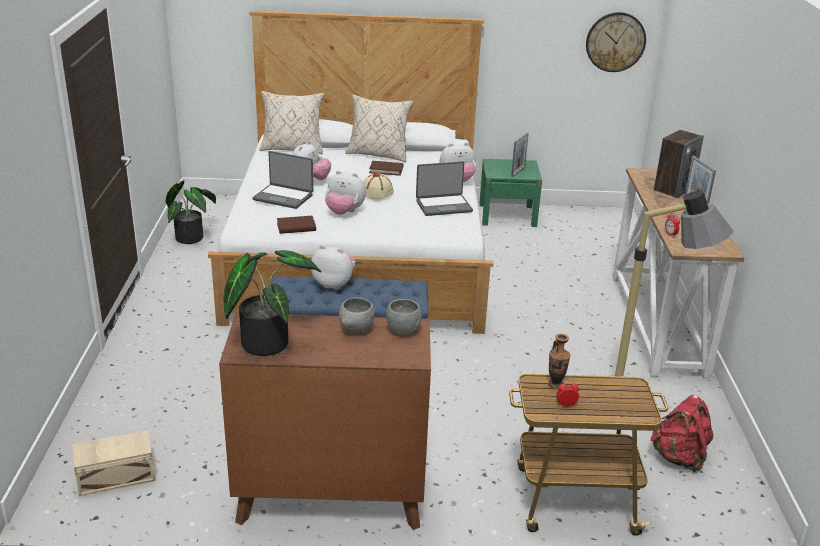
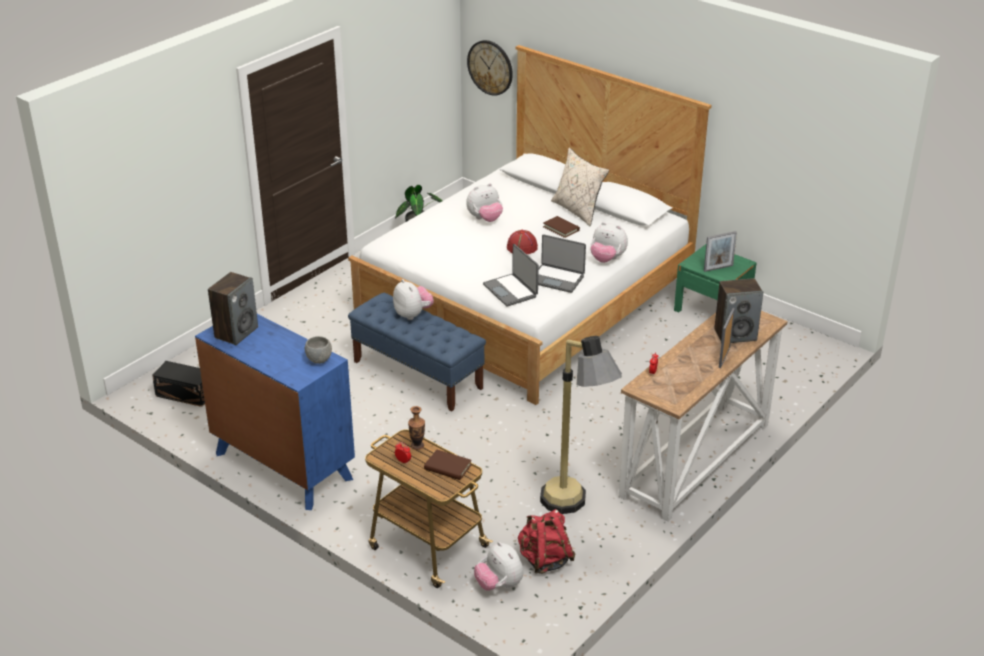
camera: 40 degrees right, 5 degrees up
beige storage box [73,430,155,496] -> black storage box [152,361,205,407]
brown dresser [219,313,431,530] -> blue dresser [195,314,355,510]
potted plant [223,250,321,356] -> speaker [208,272,258,345]
laptop [253,151,313,209] -> laptop moved to [483,244,539,307]
beige pillow [259,91,324,154] -> none
brown book [277,216,316,234] -> brown book moved to [424,449,472,480]
plush toy [325,171,366,215] -> plush toy moved to [474,542,523,591]
grey bowl [339,297,375,333] -> none
beige hat [363,173,394,199] -> red hat [507,230,538,254]
wall clock [586,12,646,72] -> wall clock moved to [467,40,513,96]

